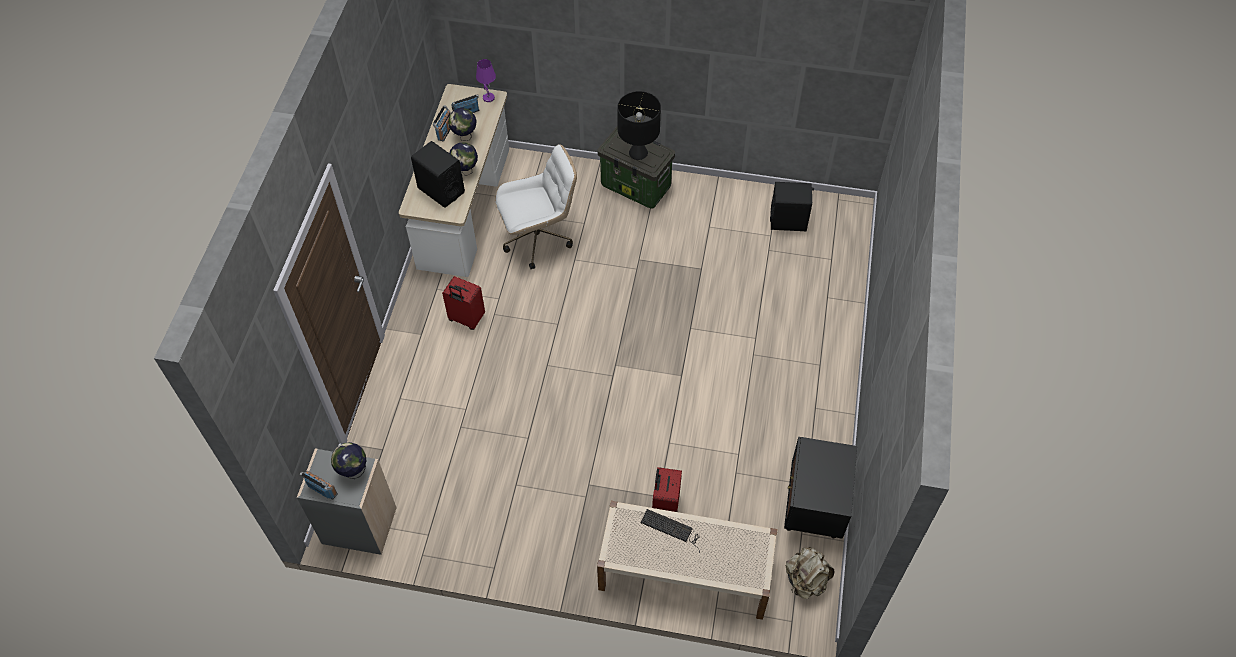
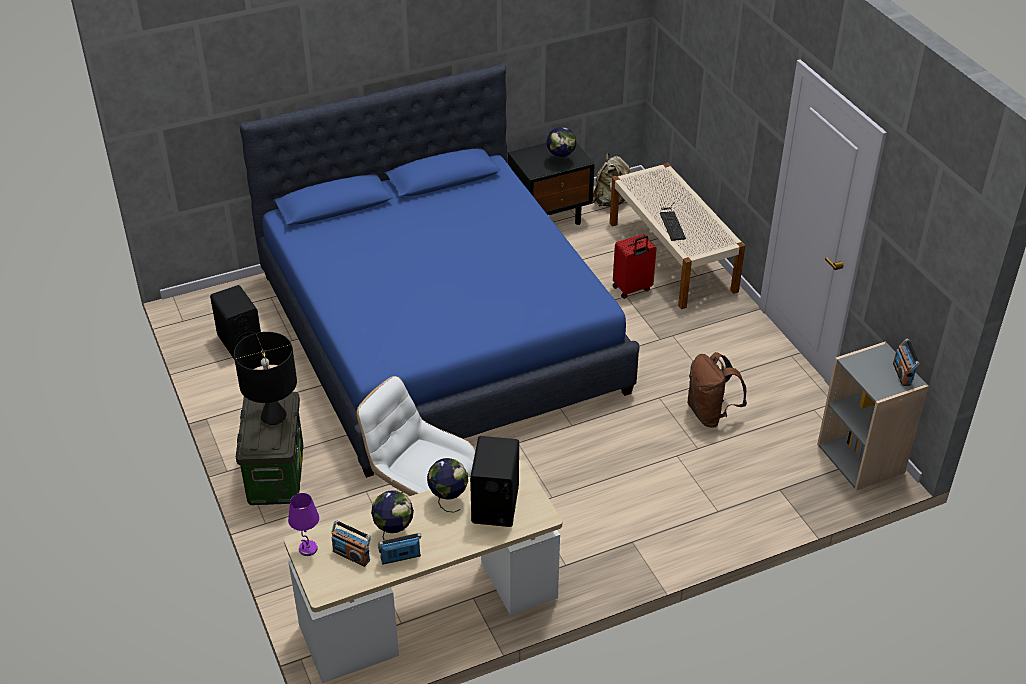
camera: 125 degrees left, 15 degrees down
globe [331,442,366,479] -> globe moved to [547,127,576,164]
red suitcase [442,276,485,330] -> none
none -> blue bed [240,64,640,478]
none -> brown backpack [687,352,747,428]

